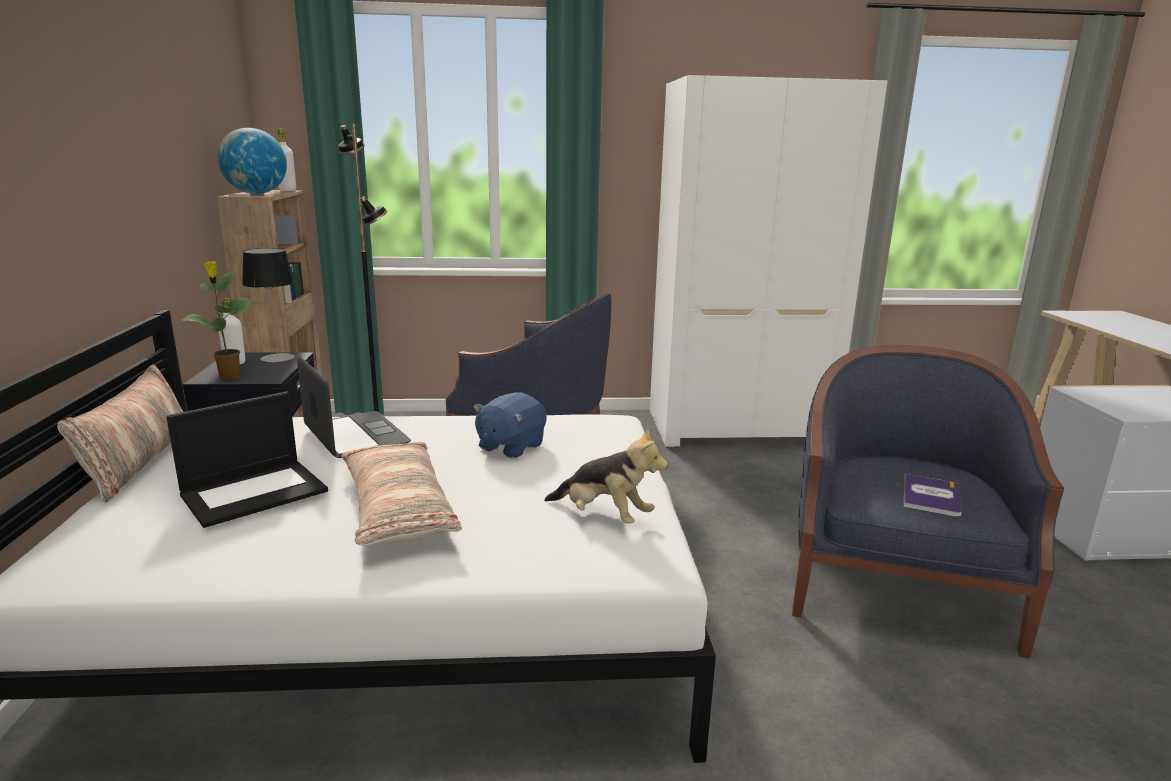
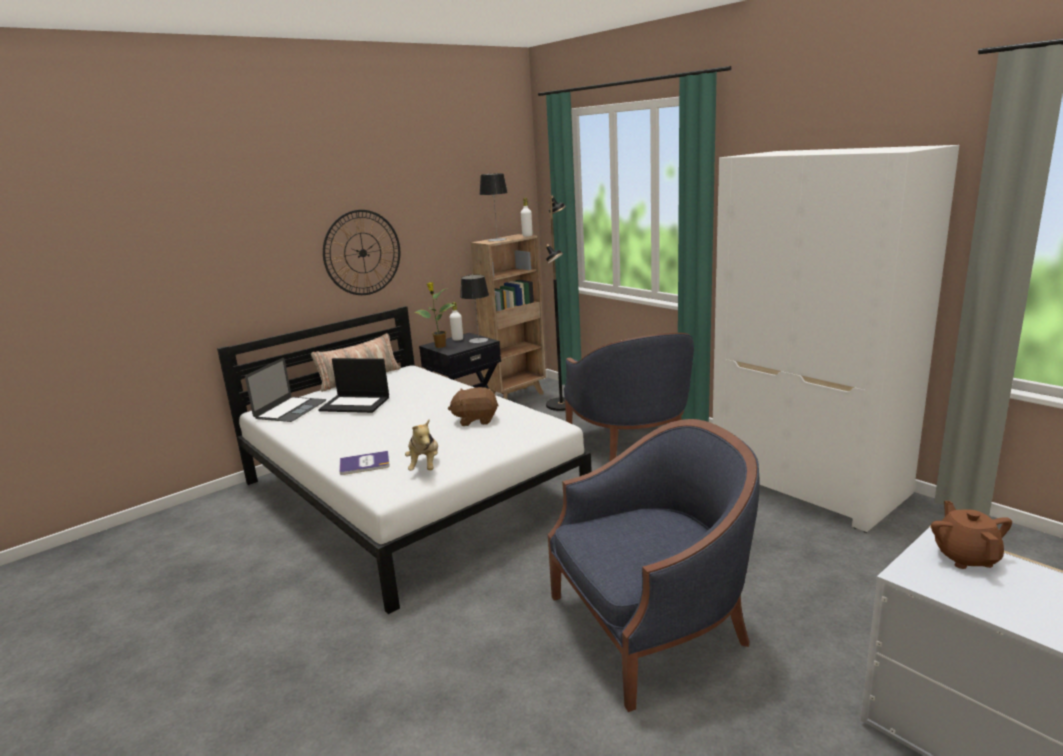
camera: 55 degrees right, 0 degrees up
globe [217,128,287,194] -> table lamp [479,173,508,241]
laptop [297,356,411,458] -> laptop moved to [245,358,326,422]
pillow [341,442,462,546] -> none
blue plush toy [473,392,547,458] -> brown plush toy [448,387,499,426]
book [904,474,962,517] -> book moved to [339,451,390,475]
none -> wall clock [323,210,400,295]
none -> brown teapot [931,501,1012,569]

